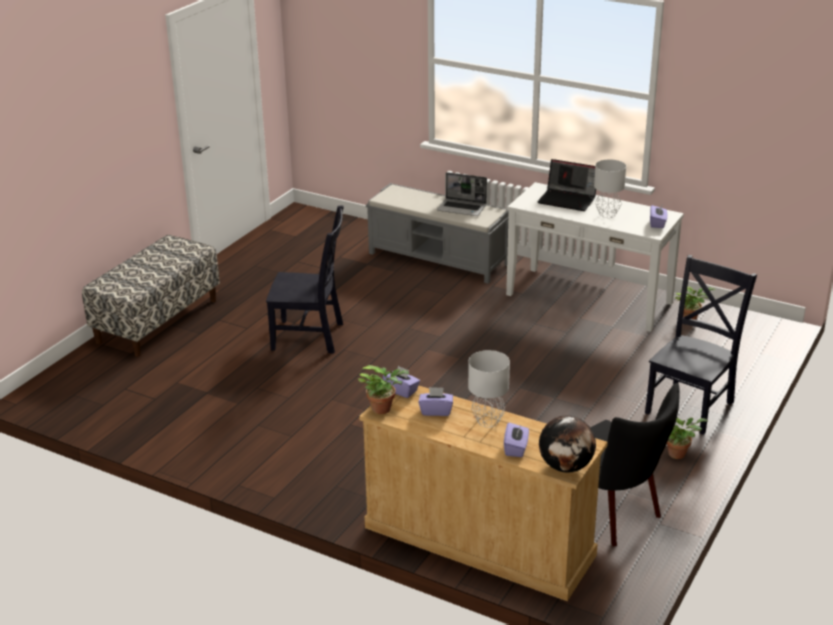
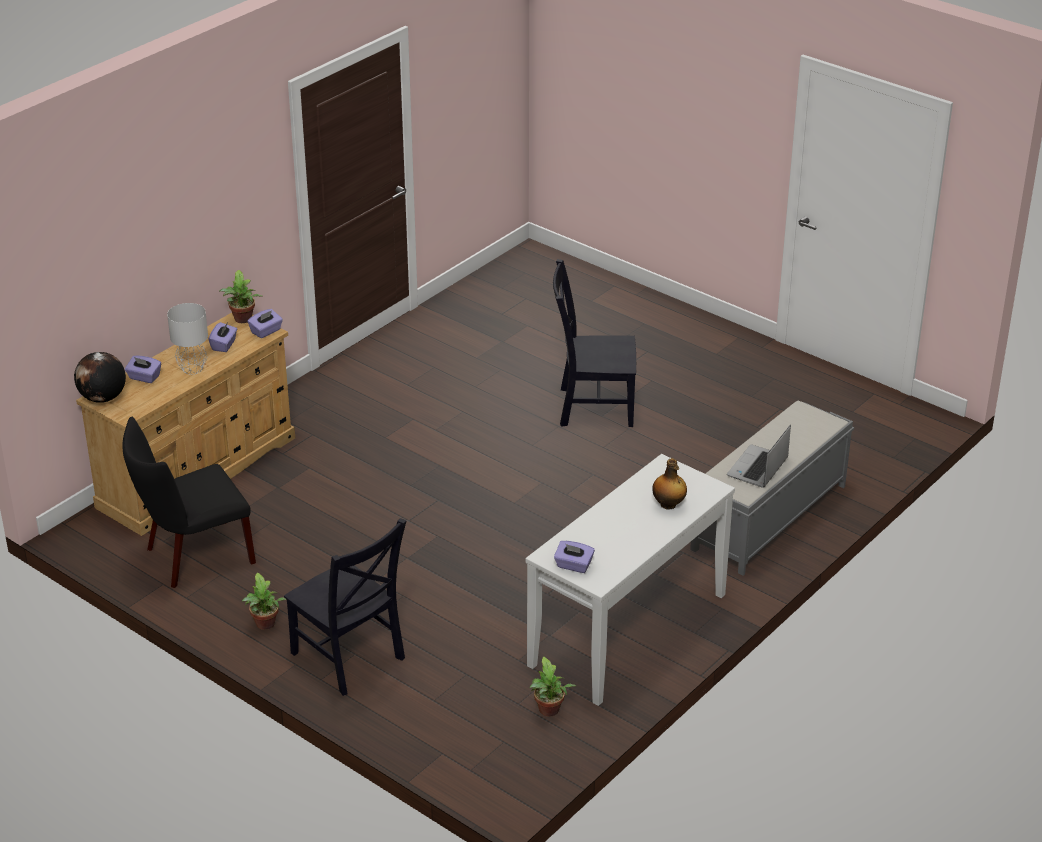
camera: 100 degrees right, 5 degrees up
bench [82,235,220,357] -> none
black chair [266,205,344,354] -> black chair turned 75 degrees clockwise [553,259,636,427]
laptop [538,159,596,211] -> bottle [652,458,687,510]
grey table lamp [594,159,626,218] -> none

